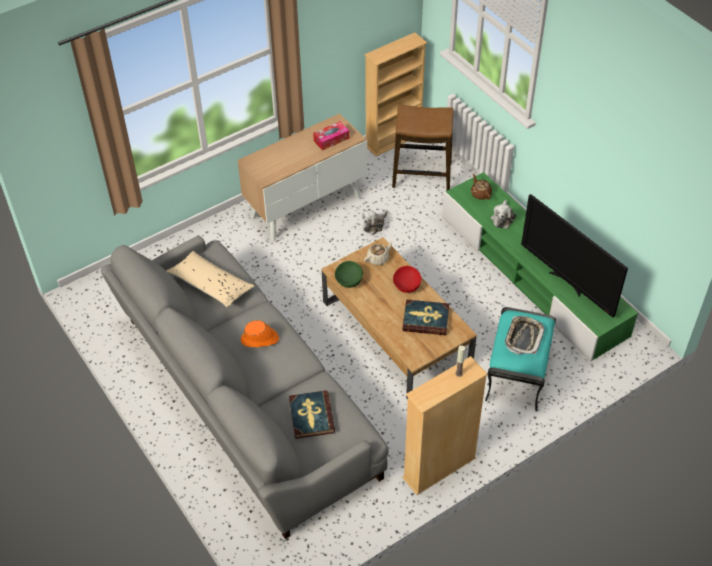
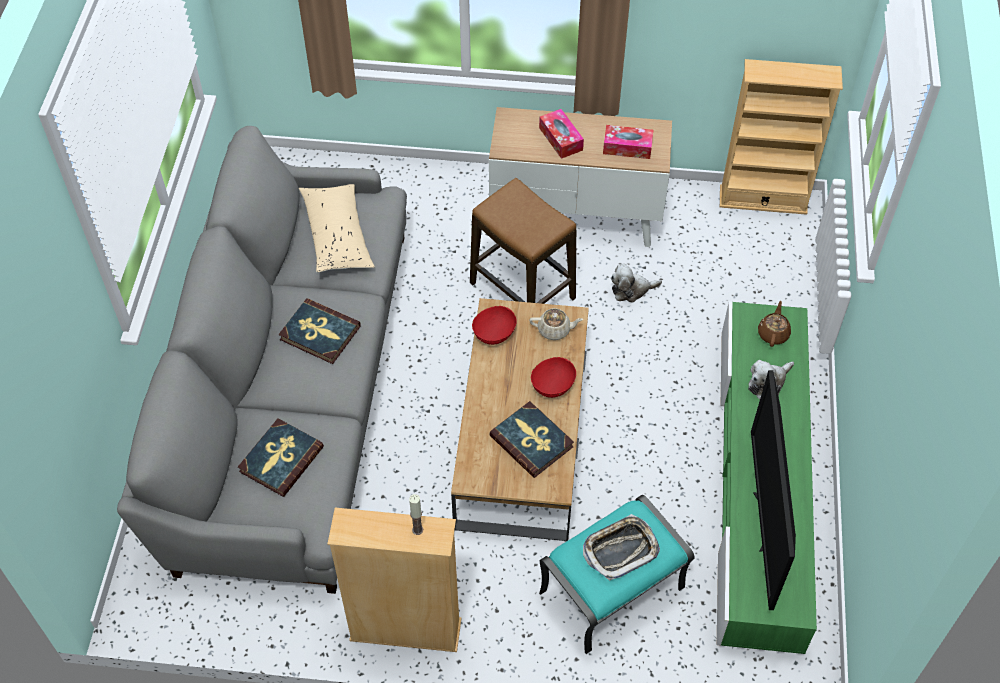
camera: 40 degrees right, 5 degrees up
orange hat [241,320,279,347] -> book [279,298,361,364]
green bowl [335,261,363,288] -> red bowl [472,306,517,345]
stool [392,105,453,191] -> stool moved to [470,178,576,304]
none -> tissue box [539,109,584,159]

